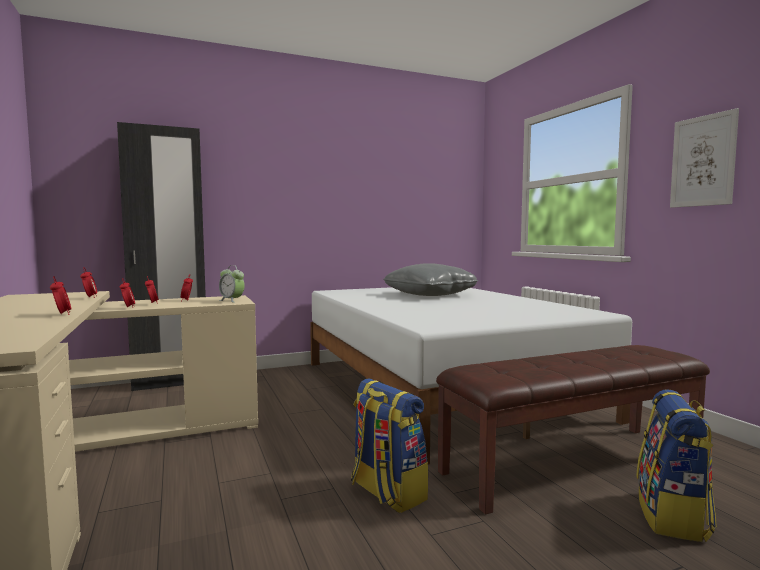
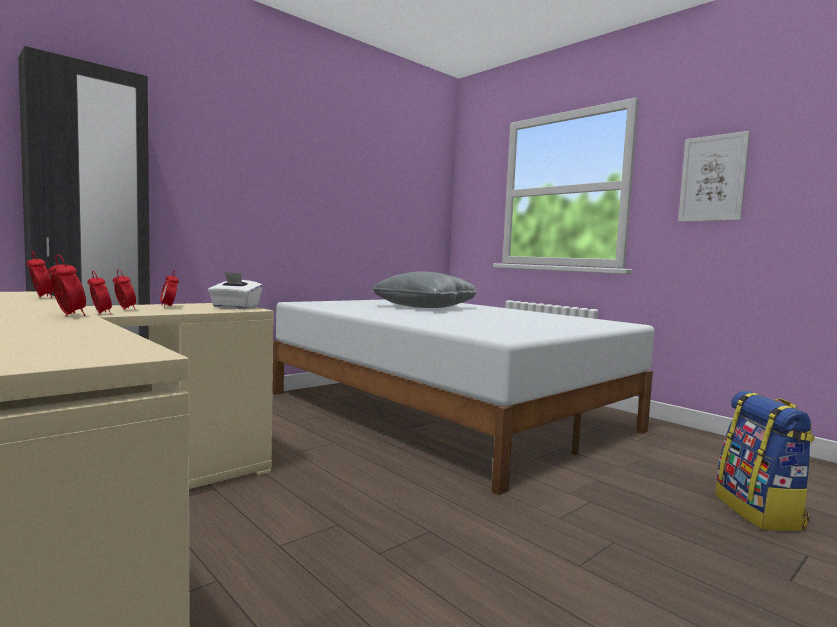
camera: 20 degrees left, 0 degrees up
alarm clock [219,265,245,303] -> white tissue box [208,272,263,309]
backpack [351,378,428,513] -> none
brown bench [436,345,710,515] -> none

